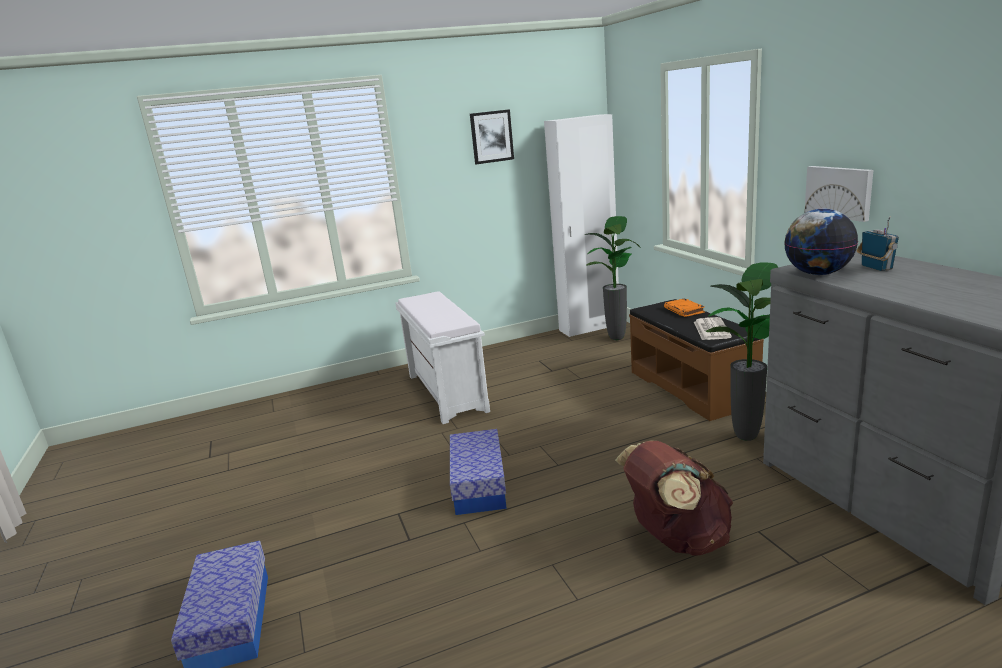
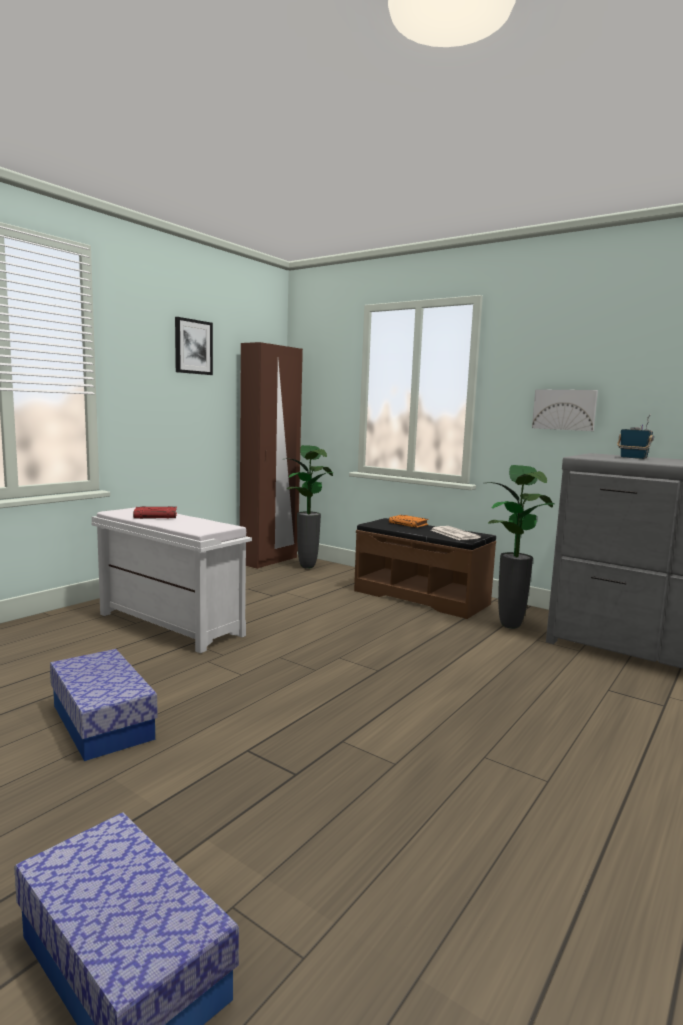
camera: 35 degrees left, 10 degrees down
storage box [450,429,507,515] -> storage box moved to [50,649,158,761]
white wardrobe [544,114,619,337] -> brown wardrobe [240,342,303,569]
brown backpack [615,441,733,556] -> none
globe [784,208,858,275] -> none
none -> red book [133,506,177,519]

